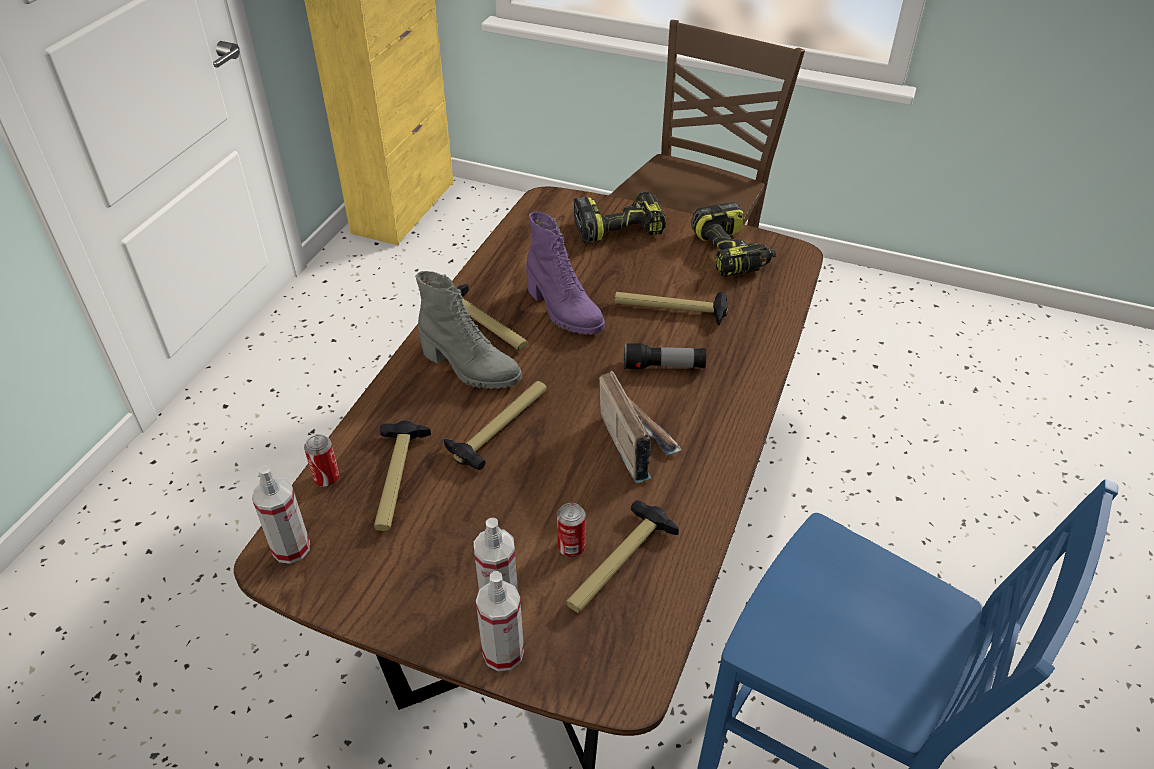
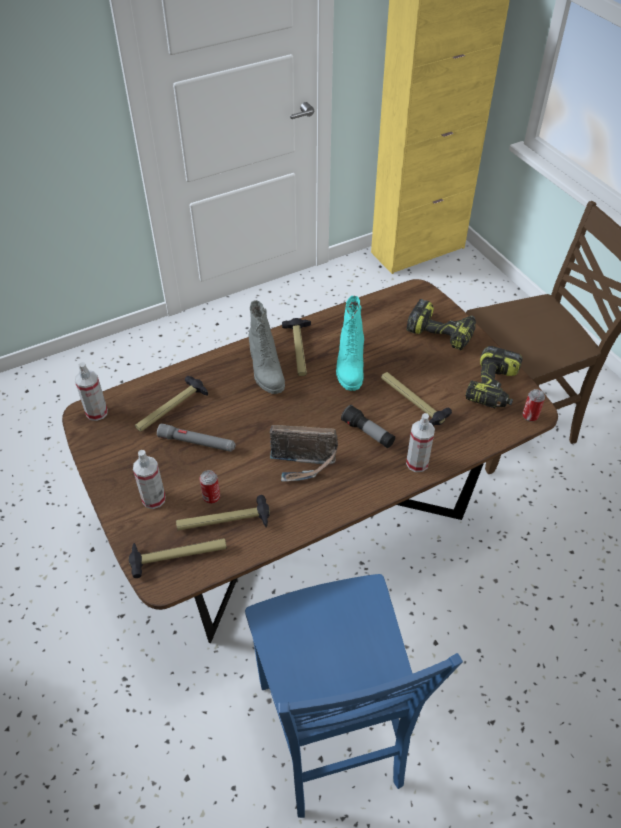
camera: 40 degrees right, 5 degrees up
can [304,434,340,487] -> can moved to [522,389,545,422]
hammer [444,381,547,470] -> hammer moved to [129,538,227,578]
spray bottle [476,571,524,671] -> spray bottle moved to [406,413,435,472]
purple boot [526,211,605,335] -> turquoise boot [336,296,364,391]
radio [599,371,682,483] -> radio turned 75 degrees clockwise [270,425,338,482]
none -> grey flashlight [157,423,236,452]

